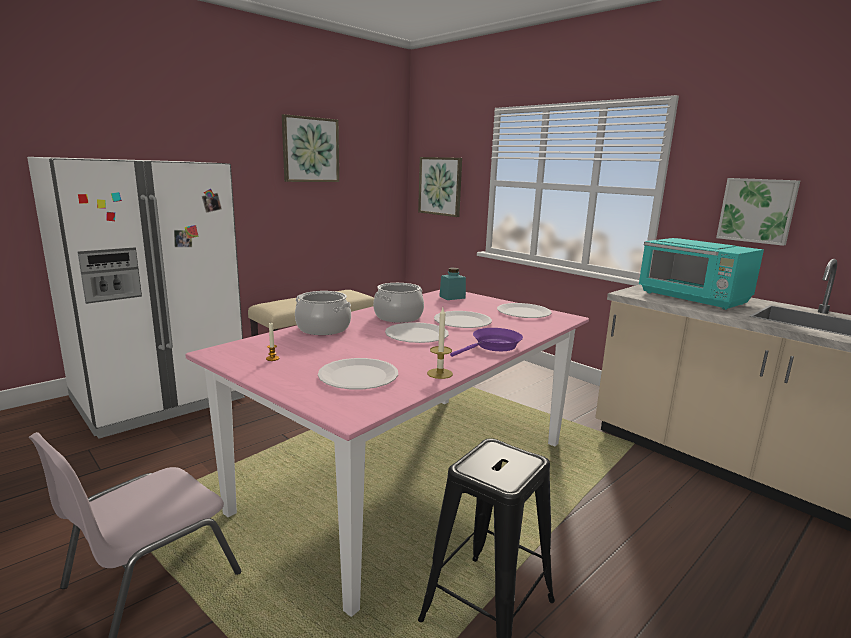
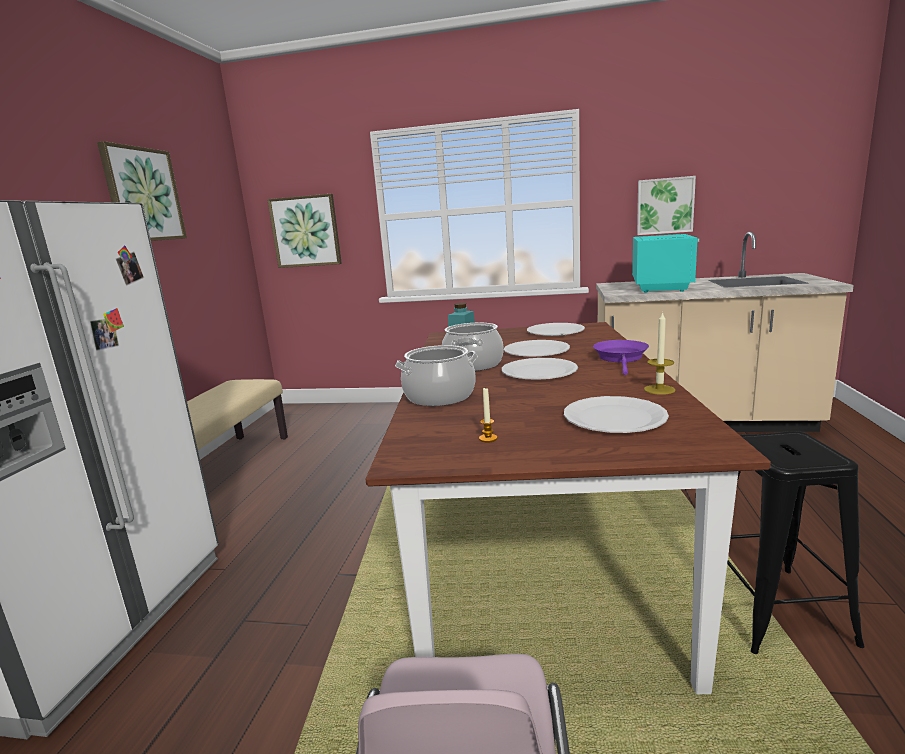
camera: 35 degrees left, 0 degrees up
pink dining table [185,290,589,617] -> brown dining table [365,322,771,694]
turquoise microwave [639,238,764,310] -> turquoise microwave turned 90 degrees counterclockwise [632,234,700,293]

